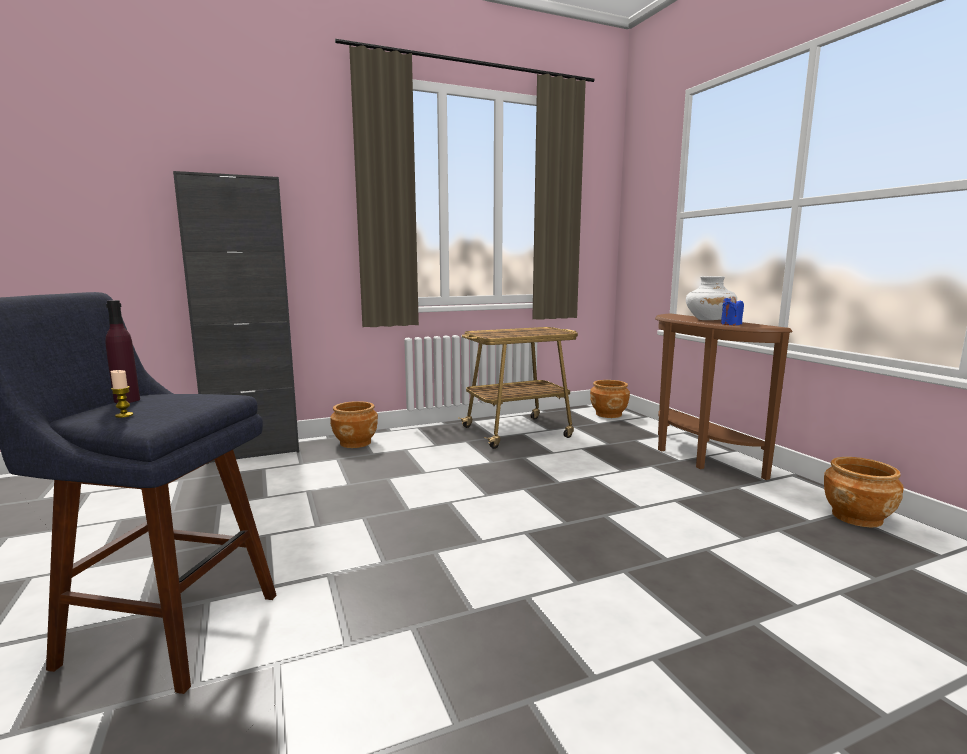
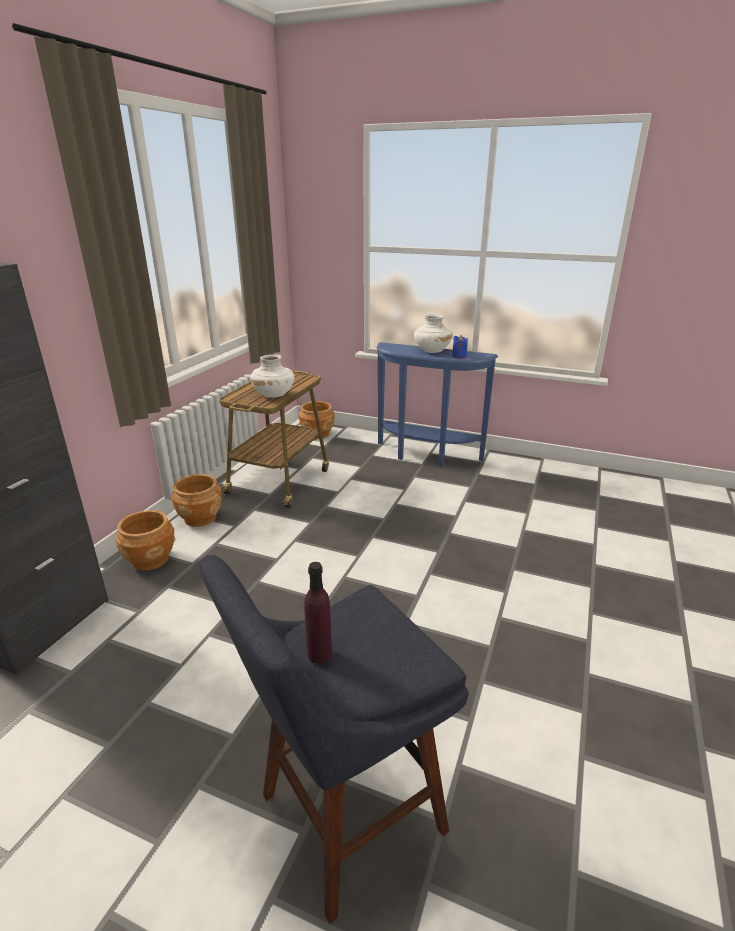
camera: 45 degrees left, 15 degrees up
candle [111,370,133,418] -> none
brown console table [655,313,793,480] -> blue console table [377,342,498,467]
brown planter [824,457,904,527] -> brown planter moved to [171,474,222,527]
none -> white vase [250,354,294,398]

